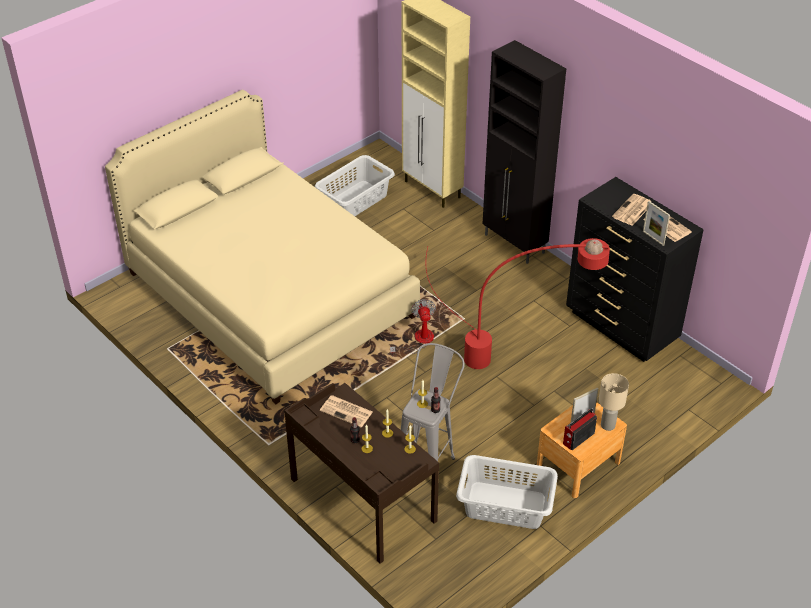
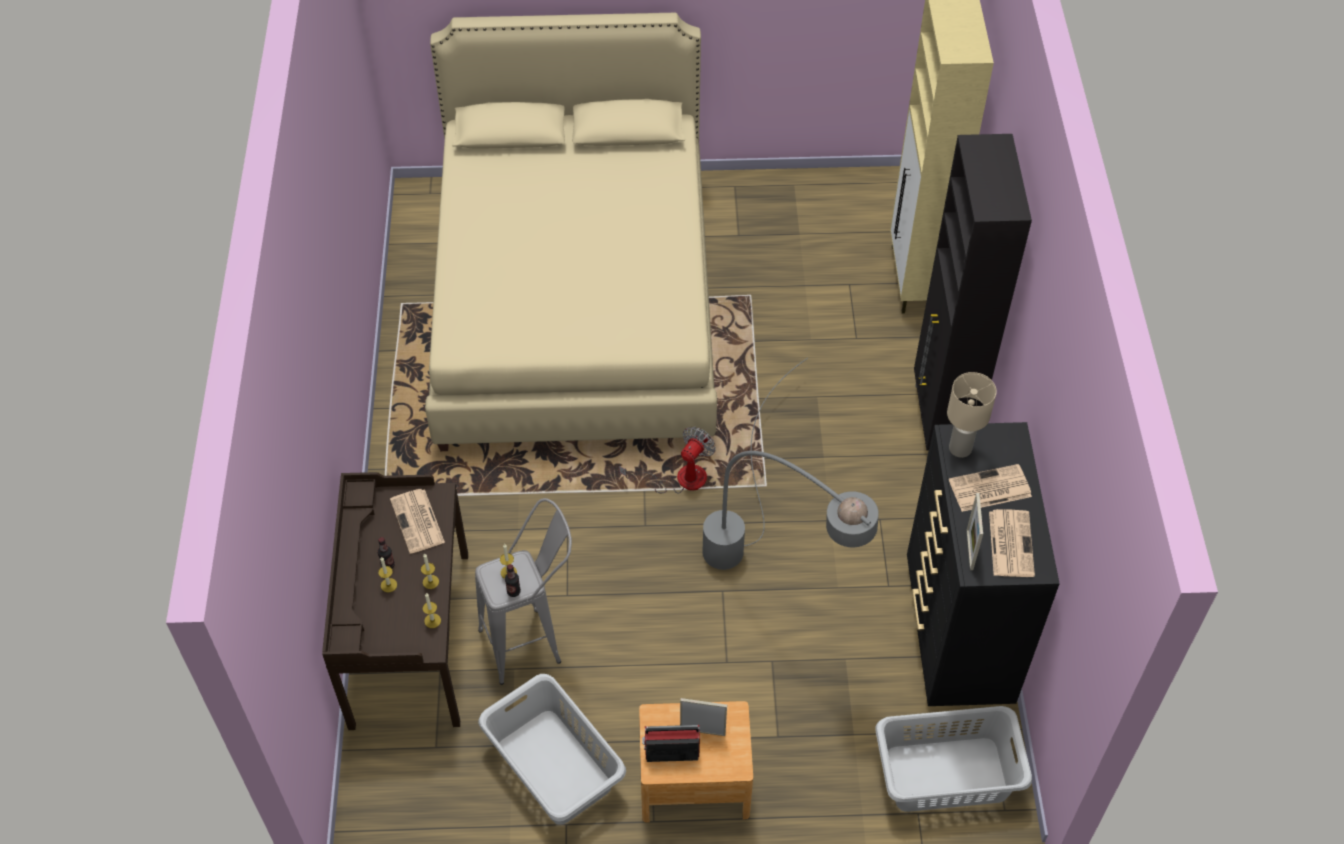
camera: 40 degrees right, 10 degrees up
grey laundry basket [315,155,395,216] -> grey laundry basket moved to [875,706,1032,812]
red floor lamp [426,238,610,369] -> grey floor lamp [702,358,879,570]
beige table lamp [599,373,629,431] -> beige table lamp moved to [947,372,997,458]

